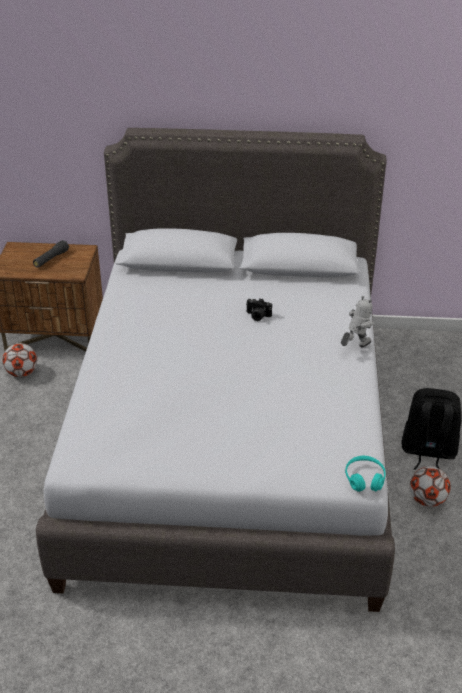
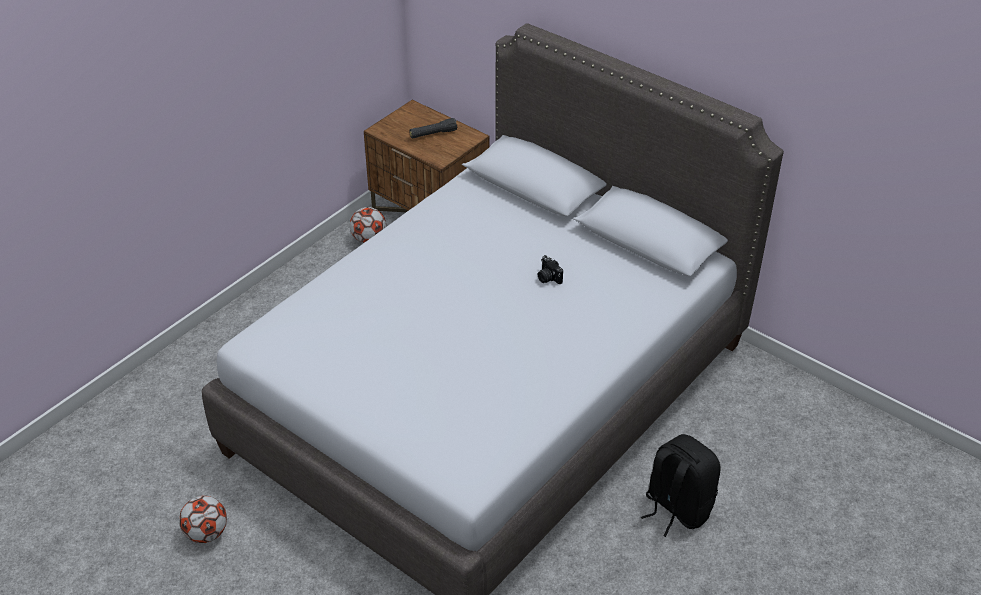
camera: 35 degrees right, 5 degrees up
toy robot [341,296,373,347] -> none
turquoise headphones [345,456,386,492] -> none
football [410,466,451,507] -> football moved to [179,496,227,543]

